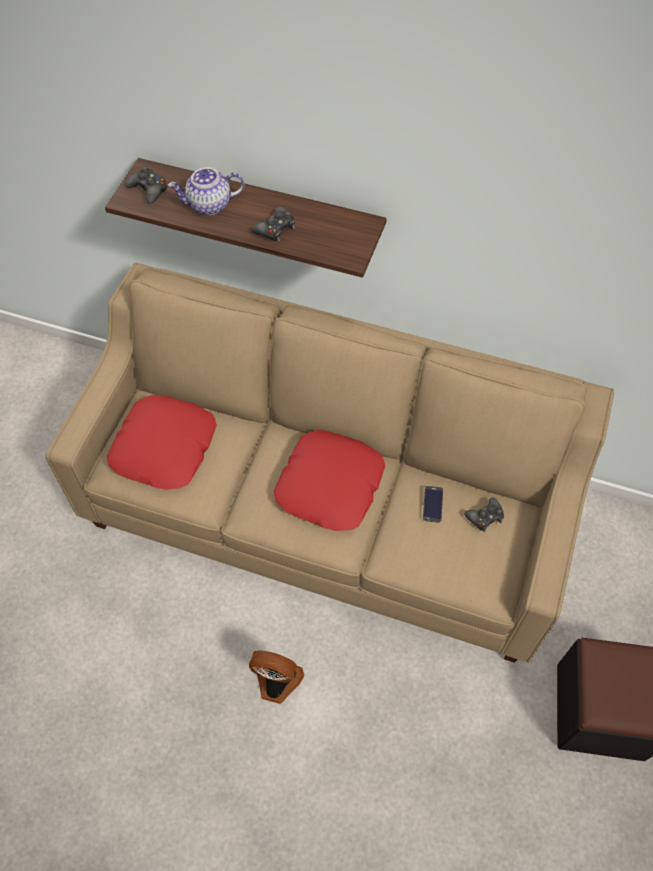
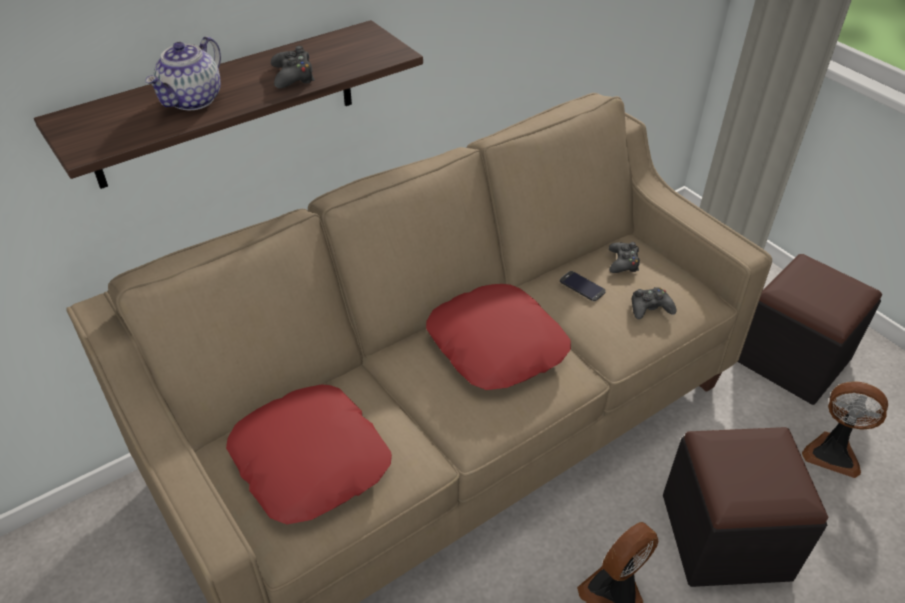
camera: 55 degrees left, 15 degrees down
black game controller [125,166,167,204] -> black game controller moved to [632,287,676,319]
none -> black ottoman [663,427,829,587]
none -> fan [802,381,888,478]

